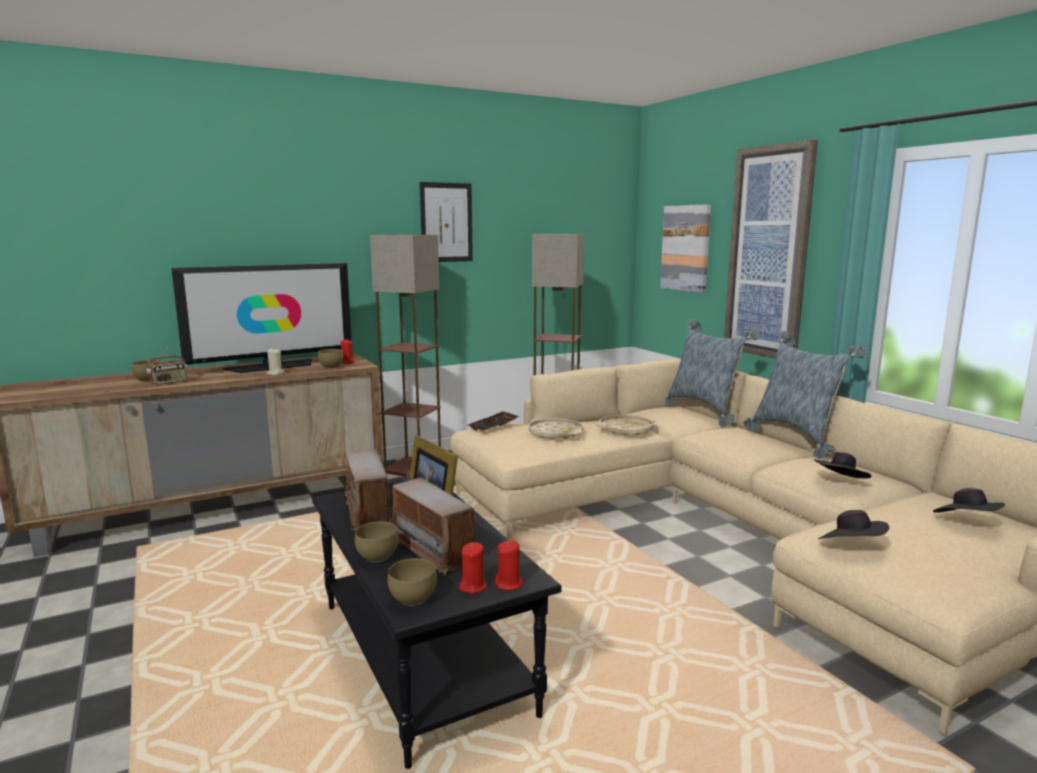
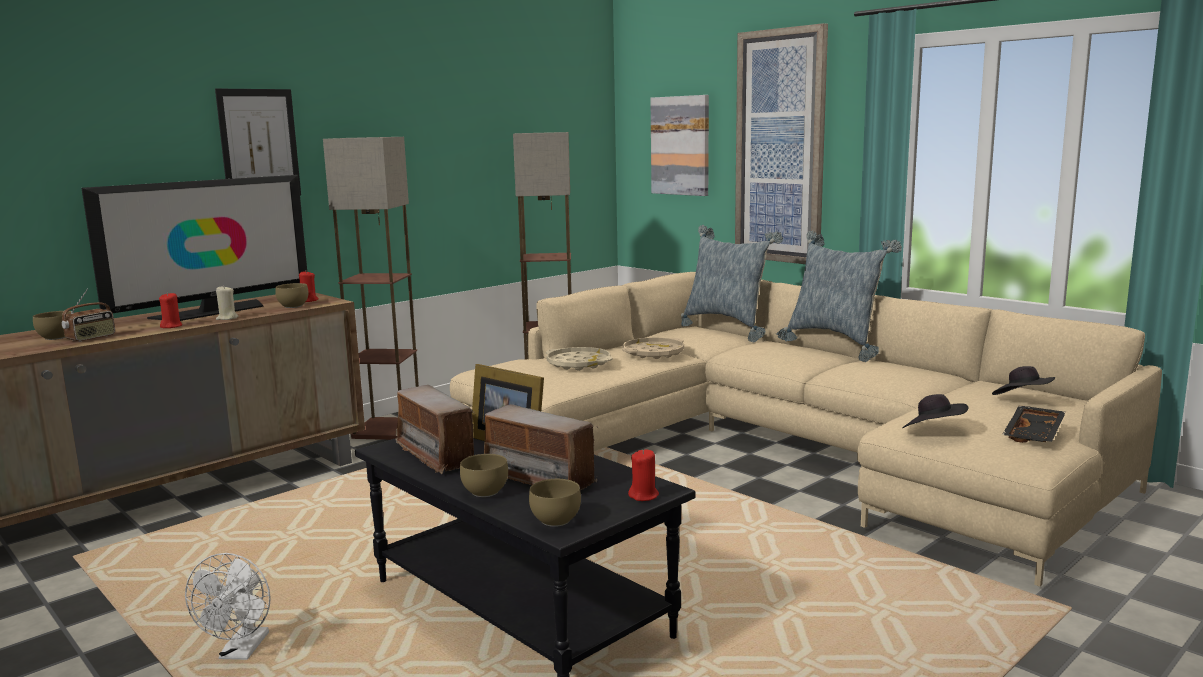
camera: 15 degrees left, 0 degrees up
picture [420,182,473,262] -> picture moved to [215,89,301,196]
red candle [459,542,487,594] -> red candle moved to [159,292,183,328]
black tray [468,411,520,431] -> black tray moved to [1002,406,1066,443]
black hat [813,452,872,478] -> none
none -> white fan [185,553,271,660]

